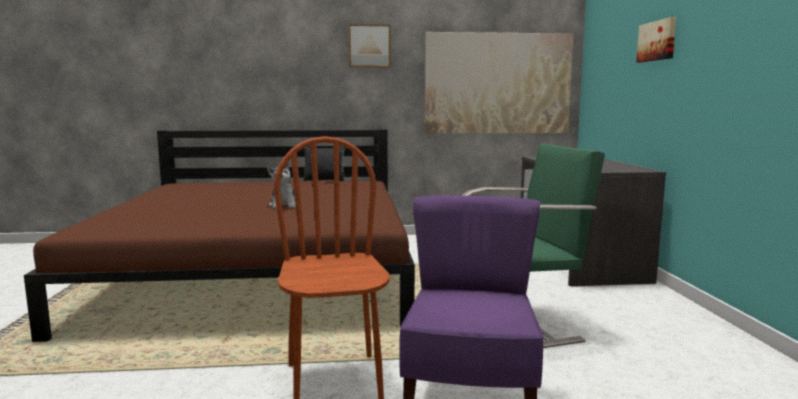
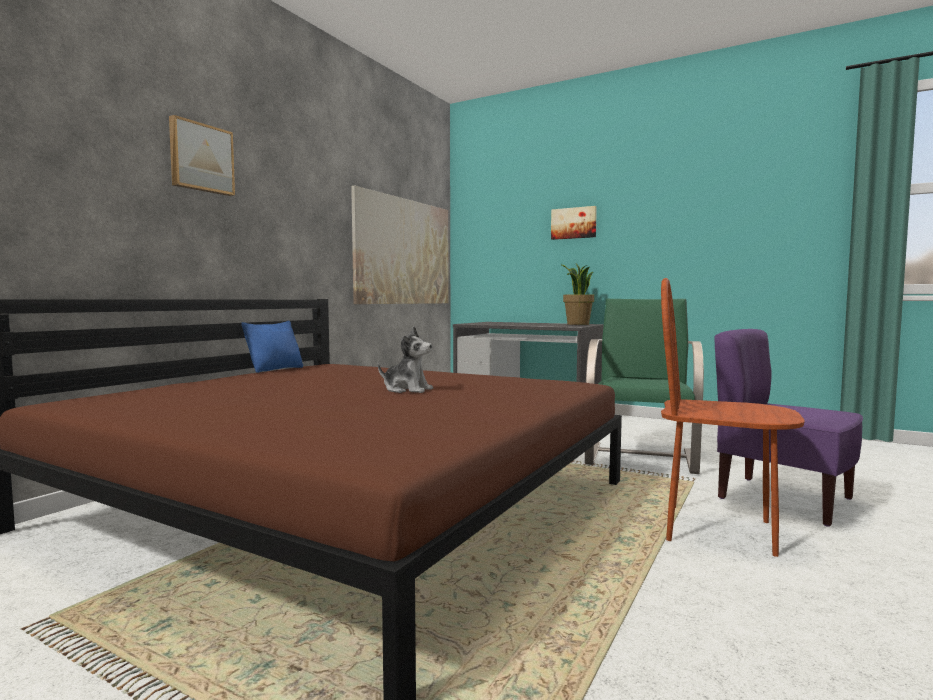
camera: 55 degrees left, 5 degrees down
black pillow [304,146,346,181] -> blue pillow [241,320,304,373]
picture [349,24,391,68] -> picture moved to [169,115,235,196]
none -> potted plant [560,263,594,325]

